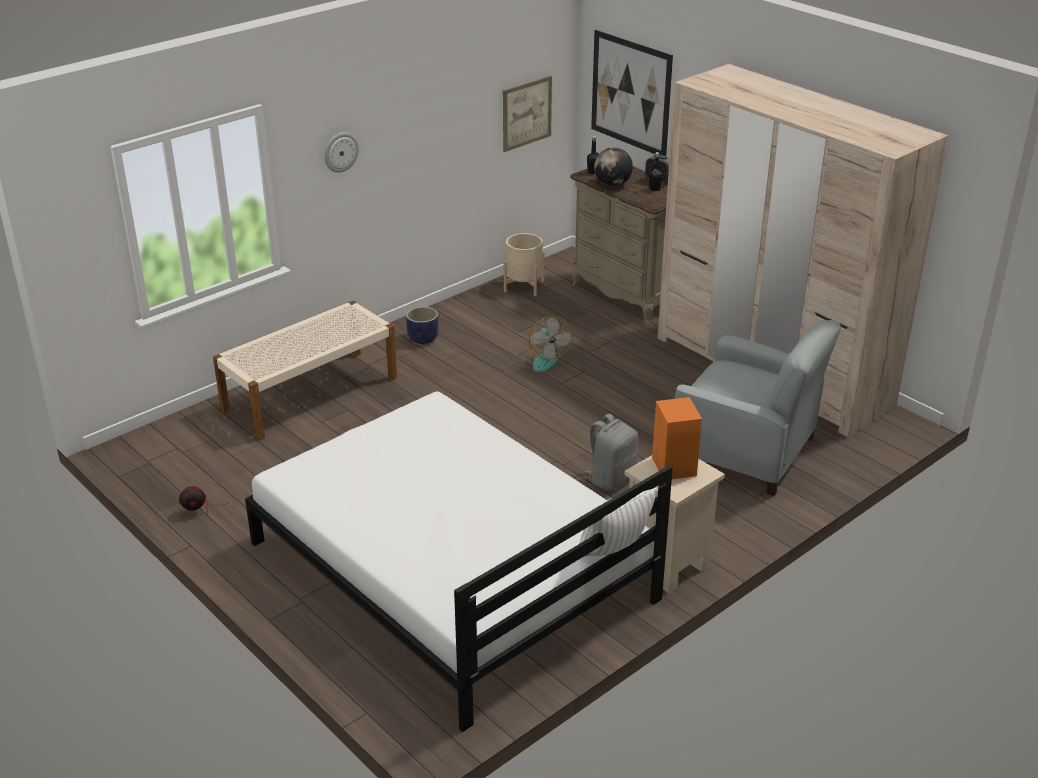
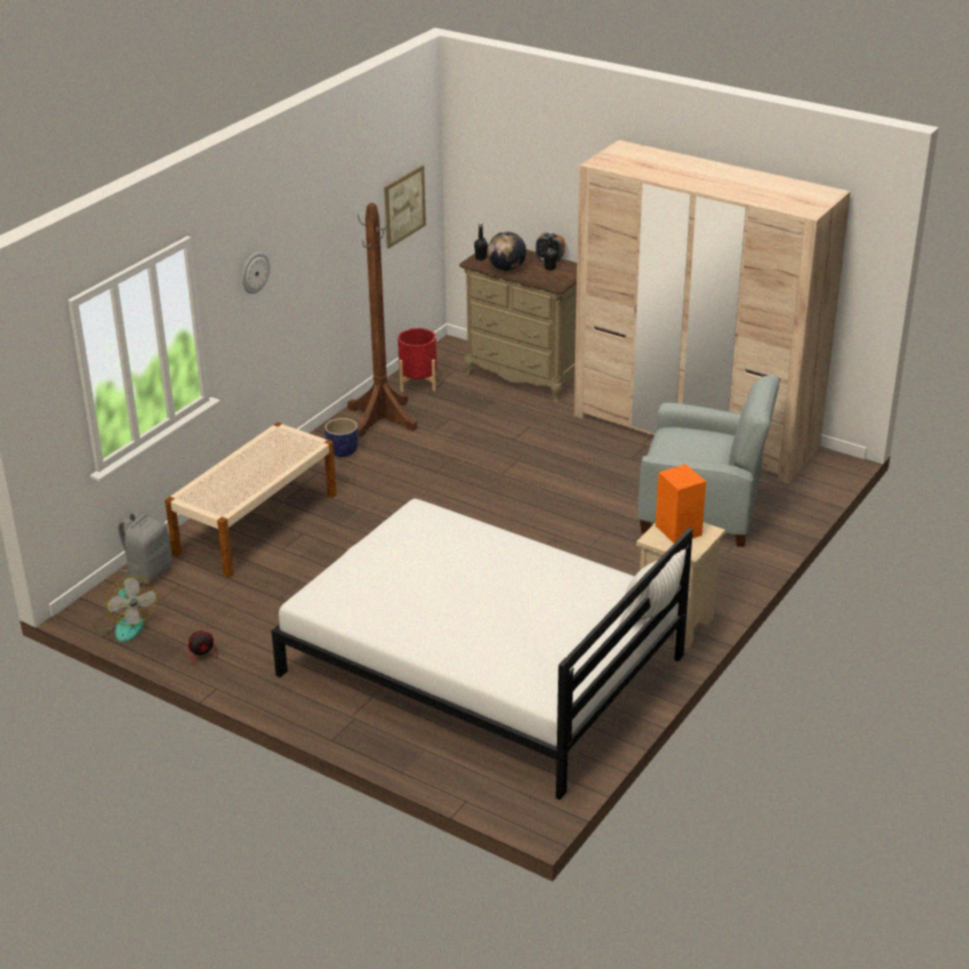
camera: 15 degrees left, 0 degrees up
beige planter [504,233,544,296] -> red planter [398,328,437,392]
fan [516,316,572,372] -> fan moved to [94,576,157,642]
grey backpack [583,414,638,491] -> grey backpack moved to [118,510,172,585]
picture [591,30,673,156] -> none
none -> brown clothes rack [347,202,417,437]

